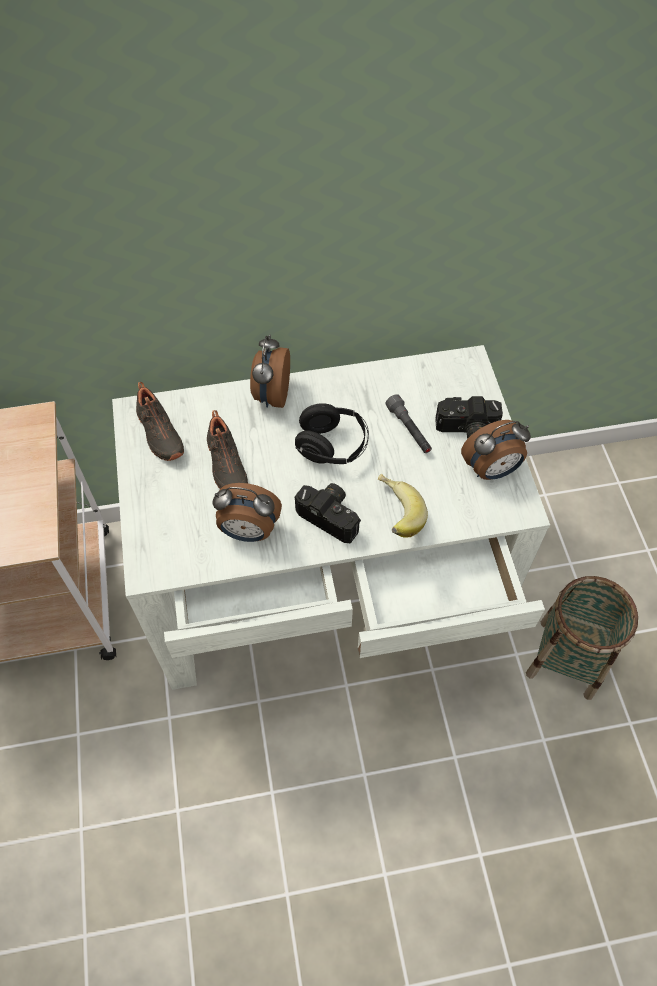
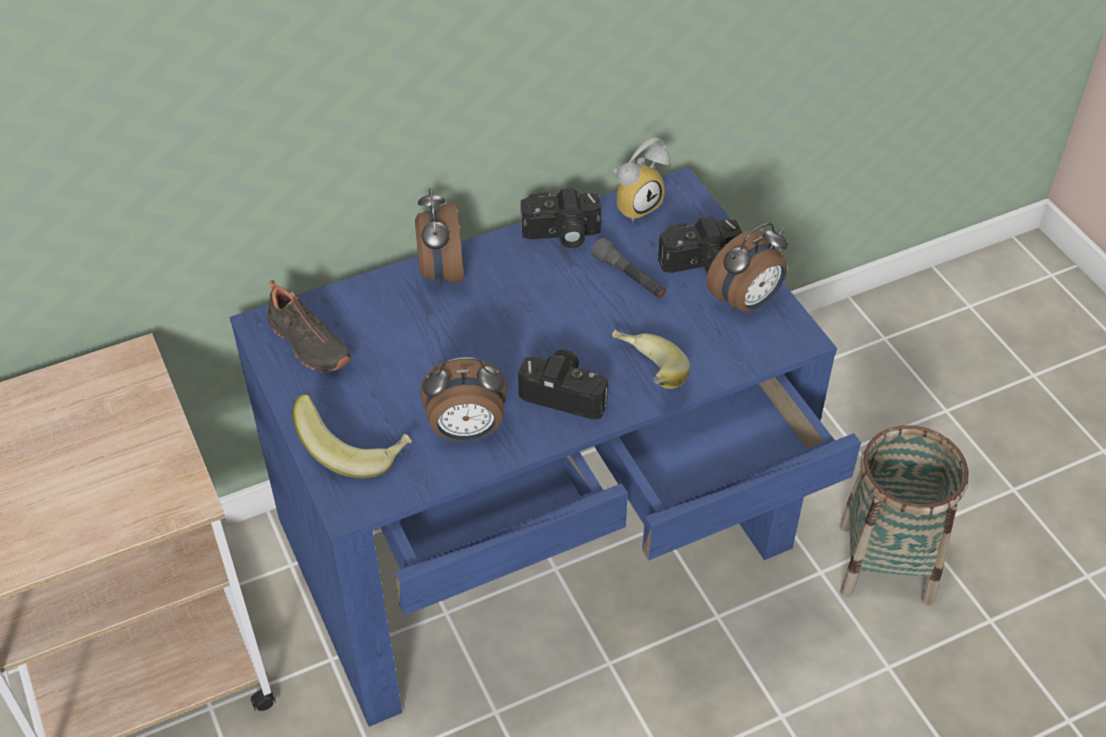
camera: 15 degrees left, 10 degrees down
white desk [112,345,550,690] -> blue desk [230,167,861,727]
black shoe [207,410,248,488] -> none
black headphones [295,403,369,464] -> none
none -> banana [292,394,412,478]
none -> camera [520,188,601,248]
none -> alarm clock [613,137,670,221]

